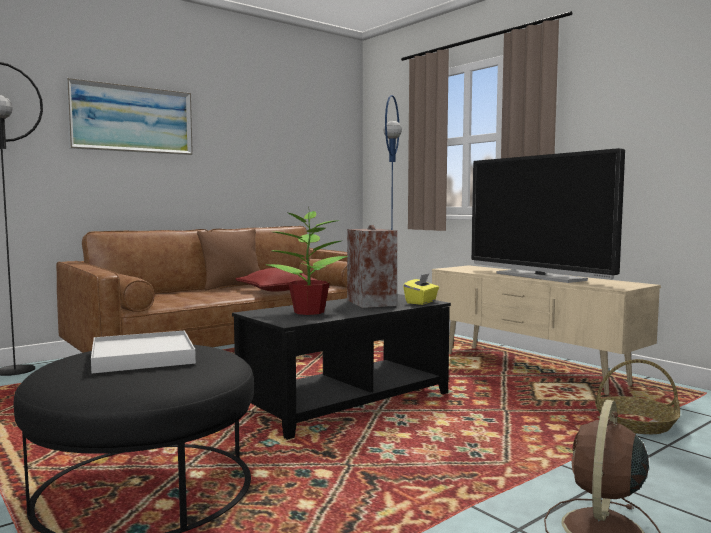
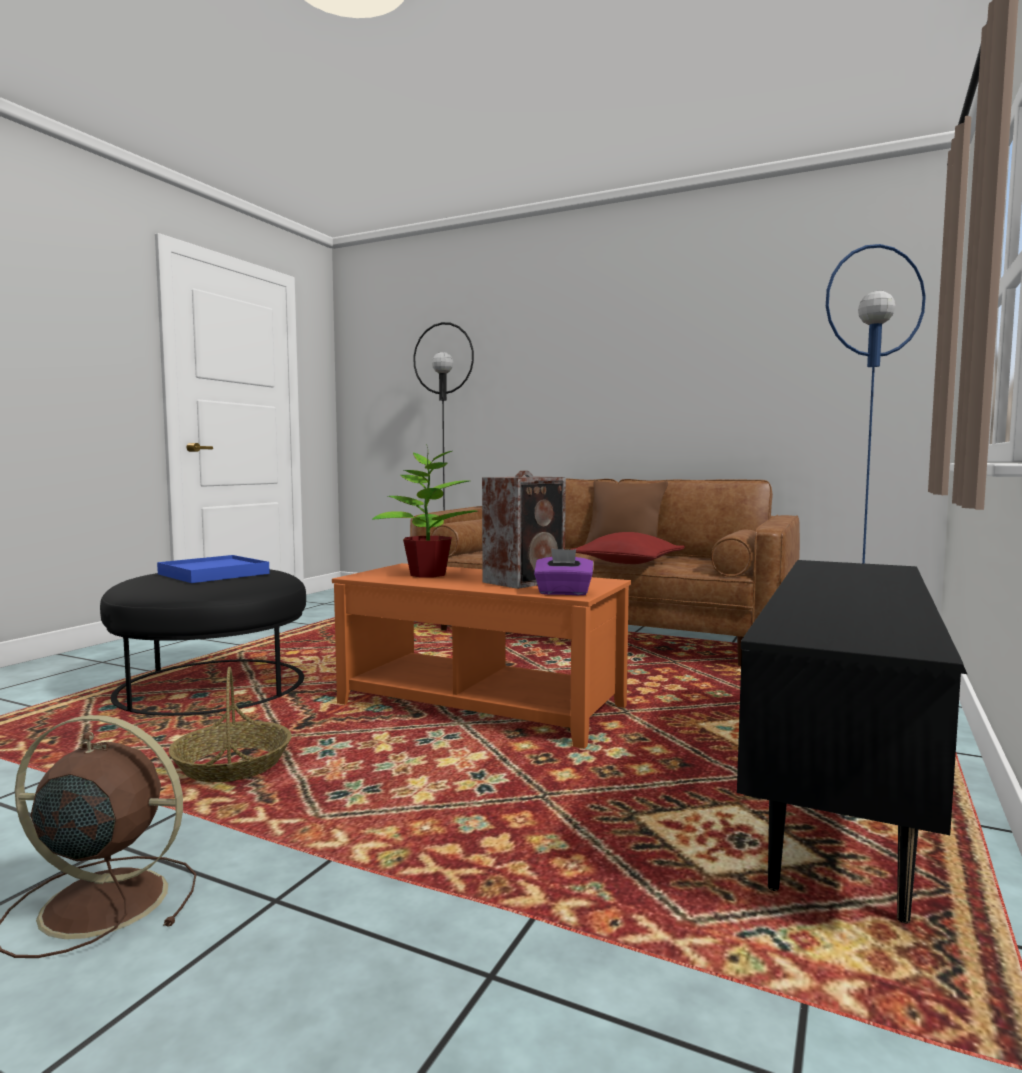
camera: 65 degrees right, 0 degrees up
picture [66,78,193,155] -> none
white tray [91,330,196,373] -> blue tray [157,555,270,583]
black coffee table [232,294,451,440] -> orange coffee table [332,563,631,749]
yellow tissue box [403,274,439,305] -> purple tissue box [534,548,594,595]
beige tv stand [432,265,661,395] -> black tv stand [737,560,967,923]
television [471,148,625,283] -> none
basket [595,359,680,434] -> basket moved to [169,667,291,782]

